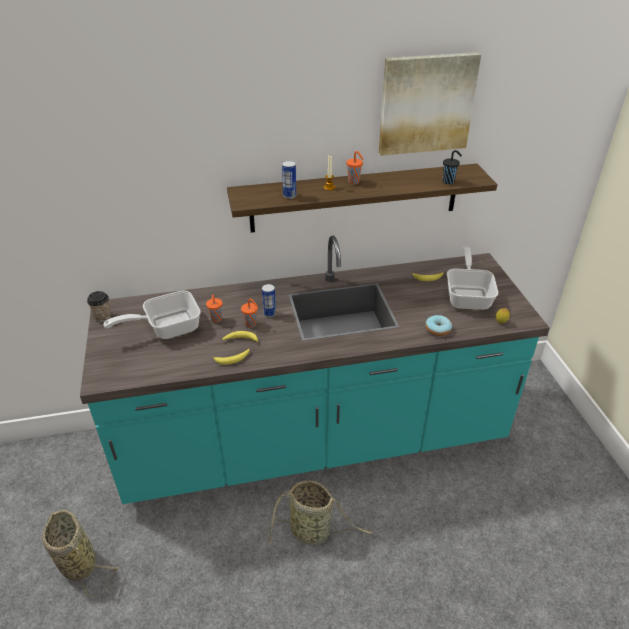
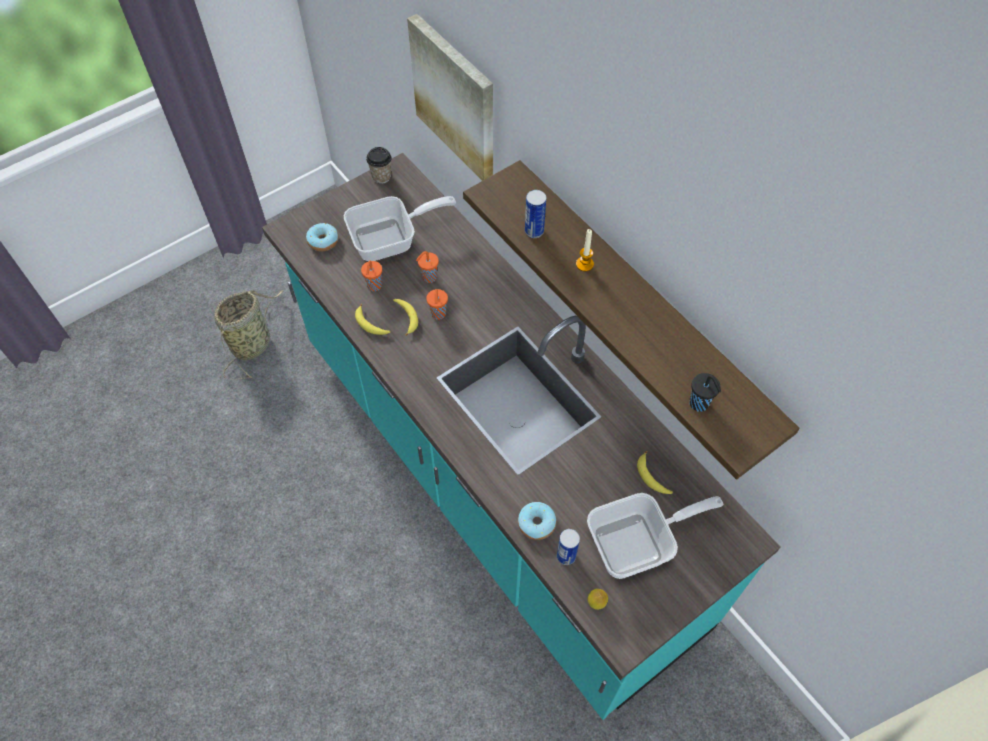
camera: 65 degrees right, 20 degrees up
frying pan [103,290,201,339] -> frying pan turned 120 degrees clockwise [343,196,456,261]
can [262,284,276,318] -> can moved to [557,529,580,565]
basket [267,480,373,545] -> none
orange cup [346,151,363,185] -> orange cup moved to [361,260,382,291]
picture [379,52,481,156] -> picture moved to [407,14,493,181]
none -> donut [306,223,338,251]

